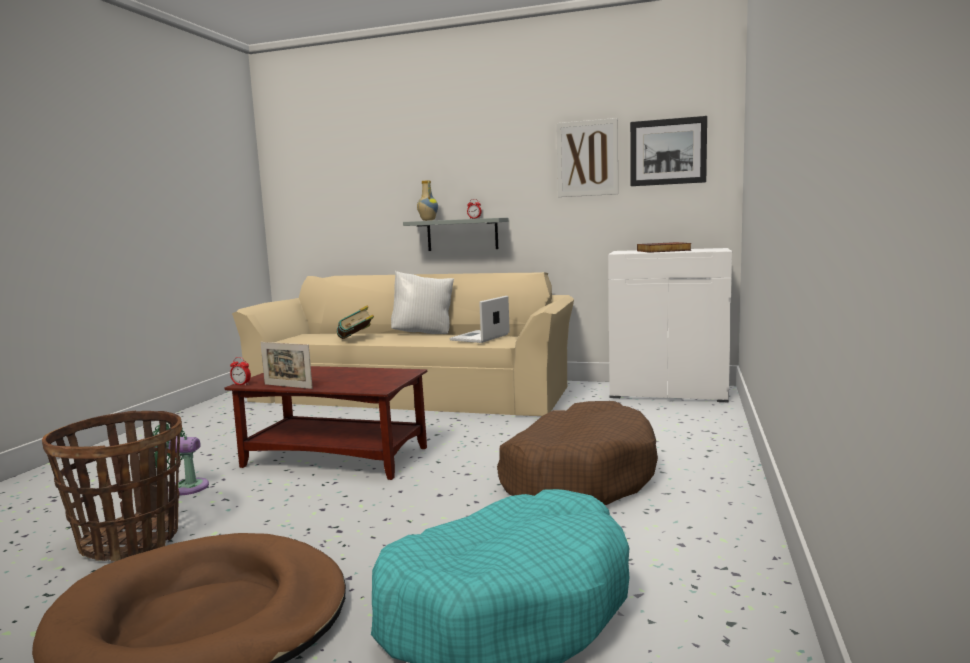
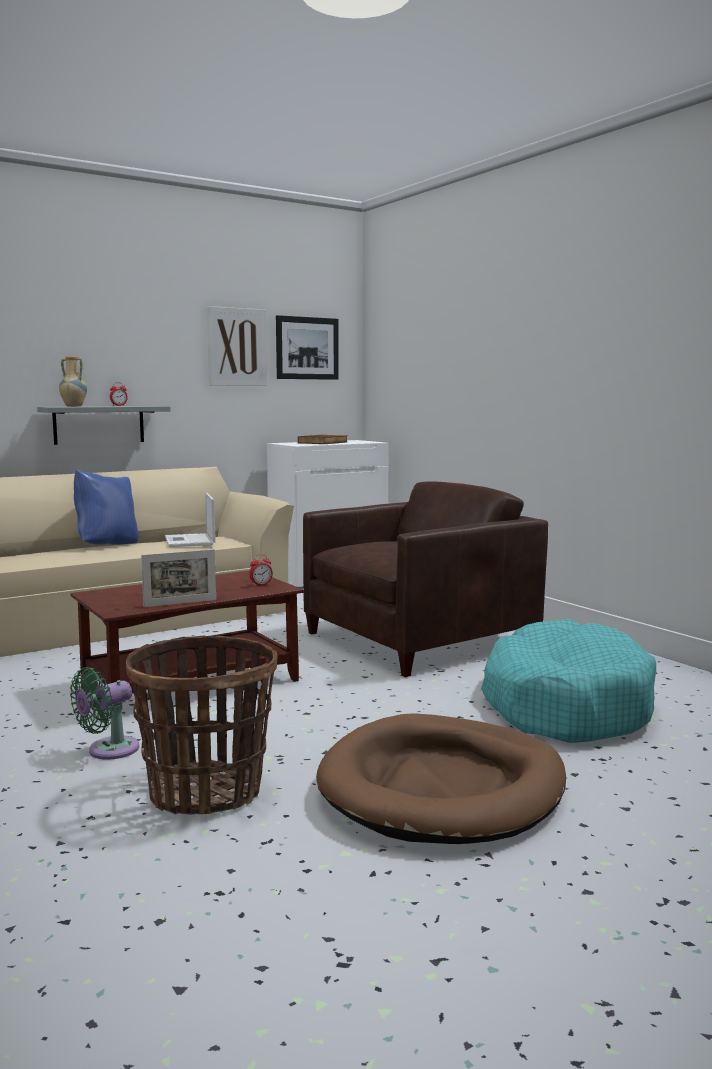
camera: 50 degrees left, 0 degrees up
alarm clock [230,357,251,386] -> alarm clock moved to [249,554,273,586]
book [337,305,374,339] -> none
white pillow [391,271,454,334] -> blue pillow [74,469,138,545]
brown dog bed [497,401,658,505] -> brown armchair [303,482,548,677]

